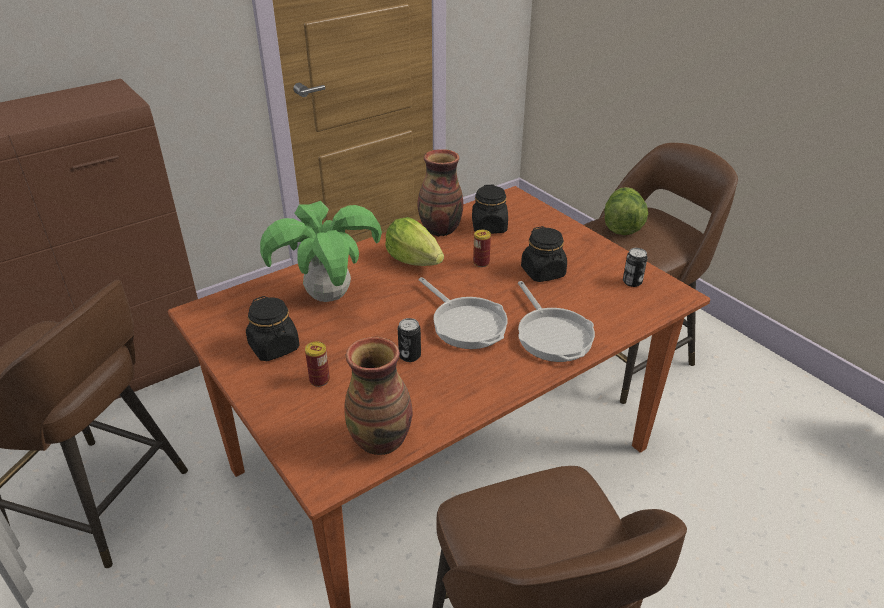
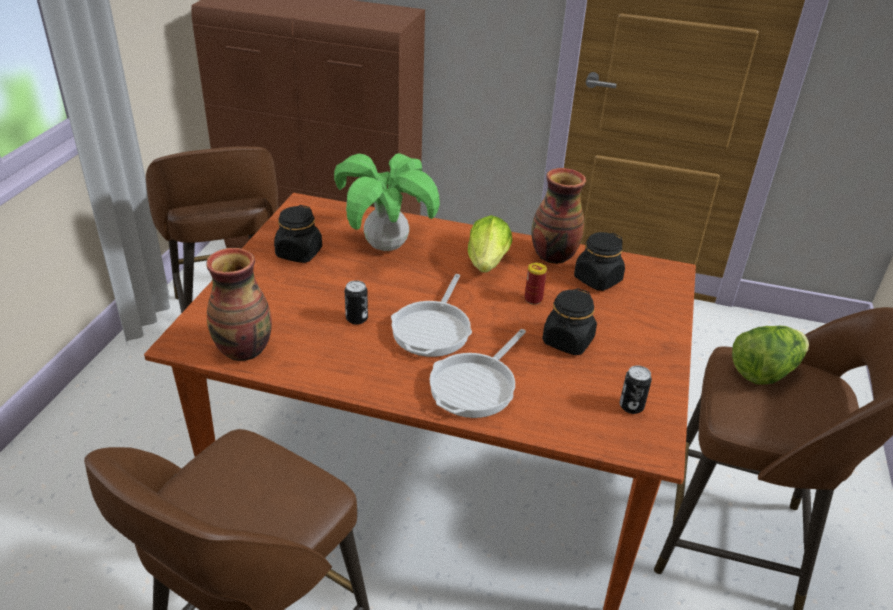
camera: 50 degrees right, 0 degrees up
can [305,342,330,387] -> none

